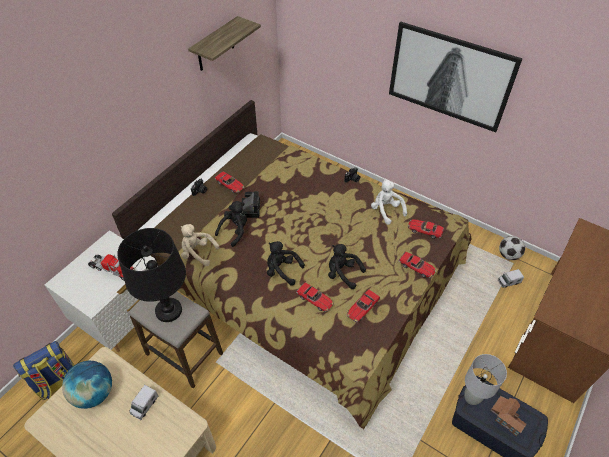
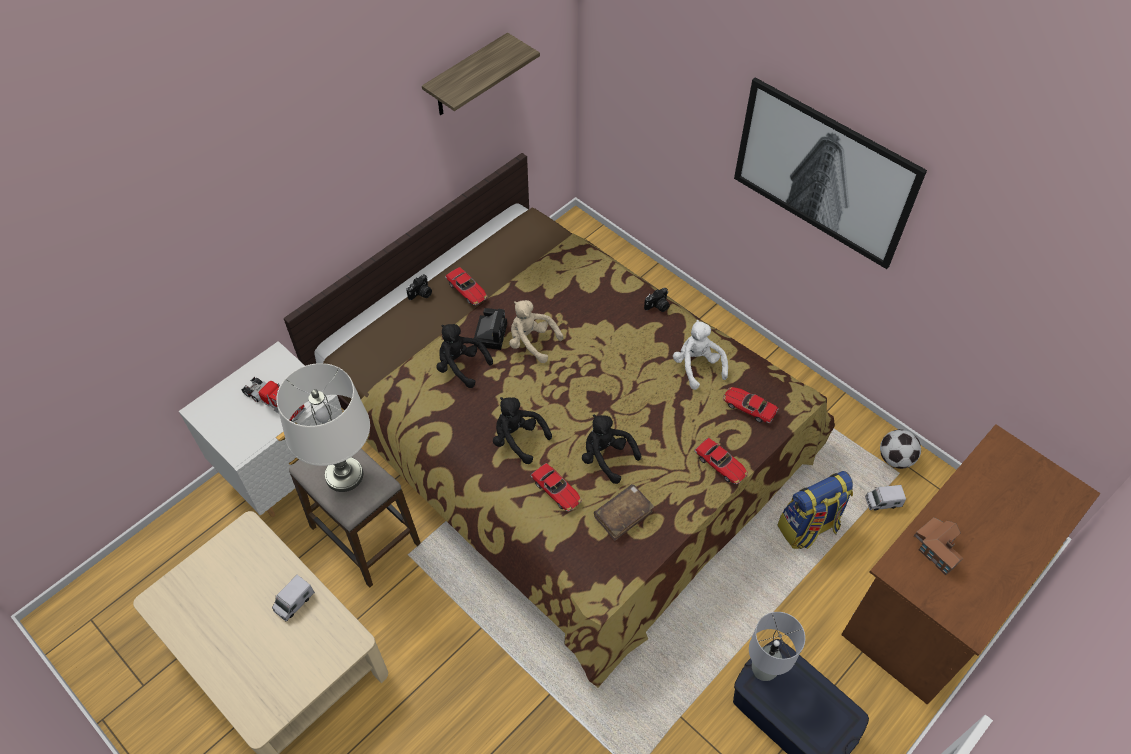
camera: 10 degrees right, 5 degrees up
backpack [13,341,74,400] -> backpack moved to [777,471,853,549]
globe [62,361,112,409] -> none
black table lamp [117,228,186,322] -> white table lamp [276,363,370,492]
beige plush toy [181,224,219,266] -> beige plush toy moved to [509,300,563,363]
black plush toy [215,201,247,247] -> black plush toy turned 105 degrees counterclockwise [436,324,493,388]
toy car [347,290,380,322] -> brown book [594,484,654,541]
toy house [490,396,526,436] -> toy house moved to [914,517,964,575]

